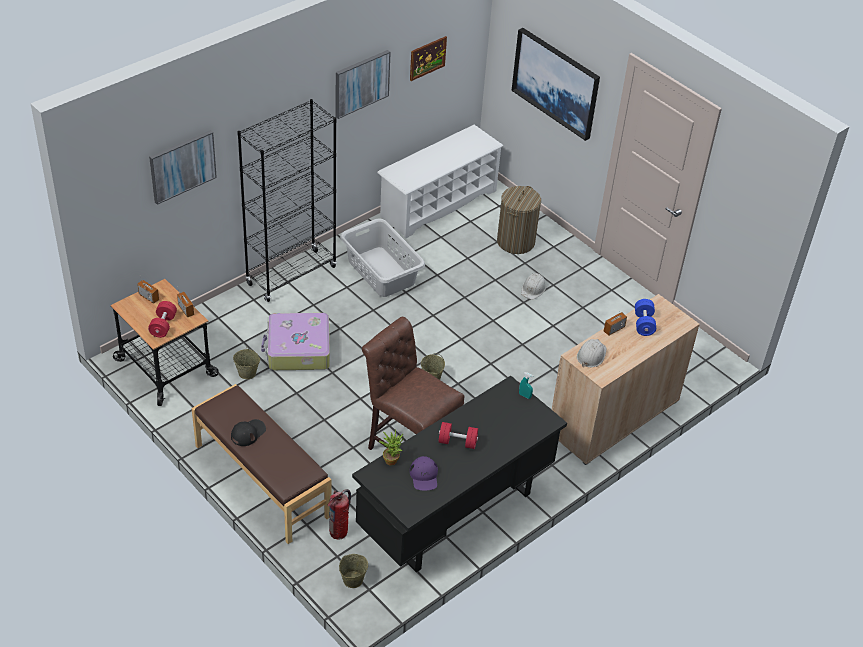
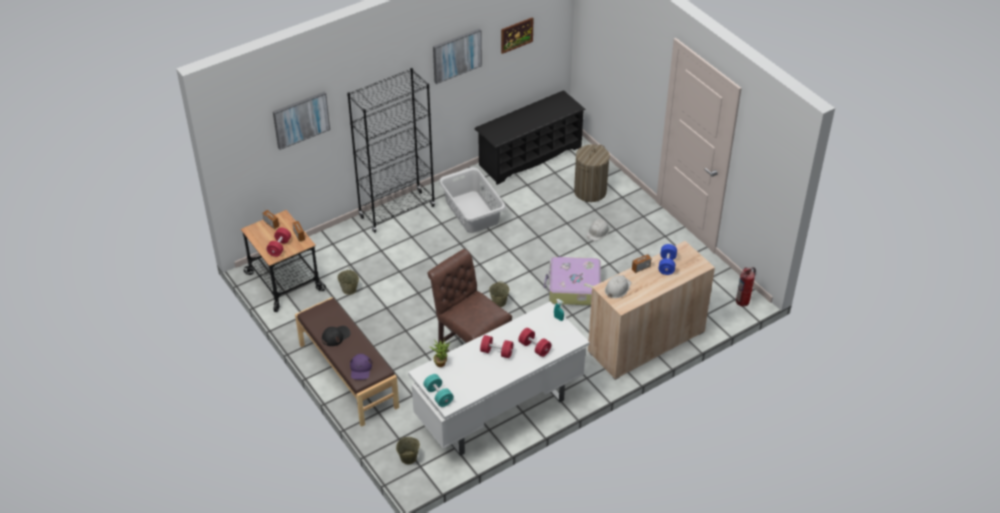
camera: 10 degrees right, 0 degrees up
suitcase [261,313,330,370] -> suitcase moved to [544,257,601,305]
fire extinguisher [327,489,351,540] -> fire extinguisher moved to [736,267,756,306]
black desk [352,376,567,572] -> white desk [408,302,589,456]
white shoe rack [377,125,504,239] -> black shoe rack [475,90,586,185]
purple cap [410,456,438,491] -> purple cap moved to [350,354,372,380]
picture [511,28,600,141] -> none
none -> turquoise dumbbell [423,374,454,407]
none -> red dumbbell [518,328,552,357]

